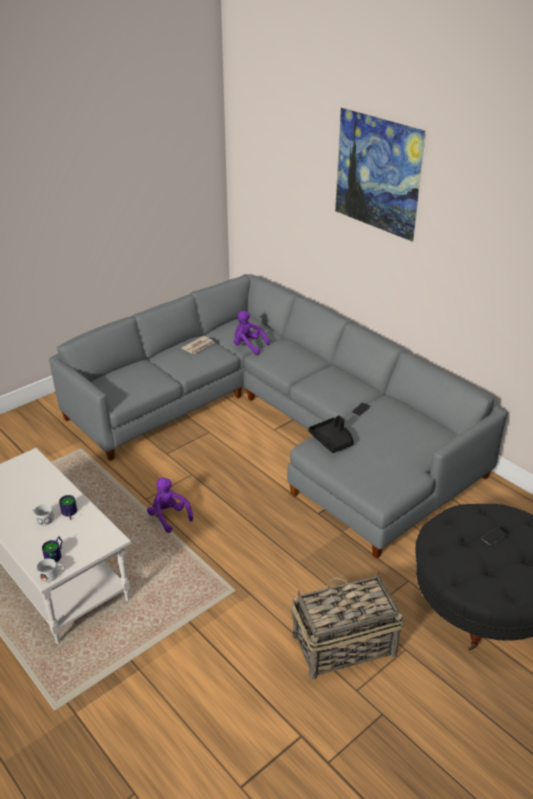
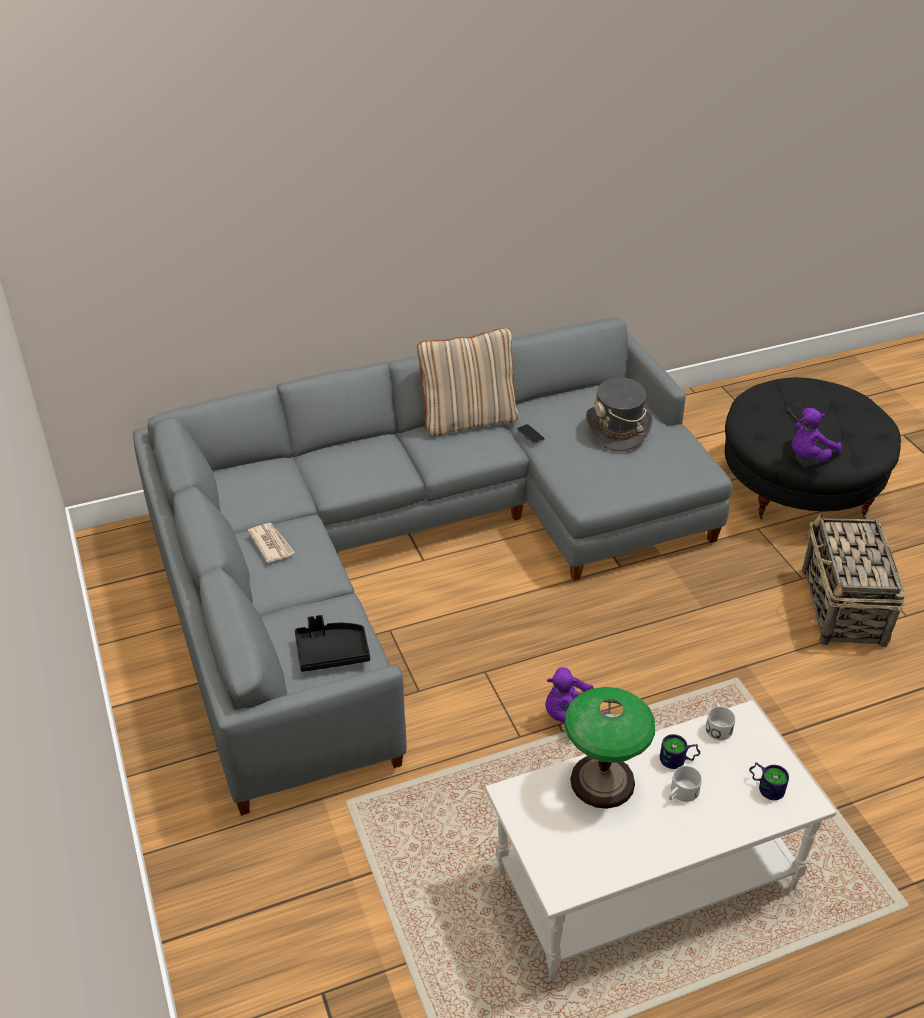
camera: 70 degrees left, 5 degrees up
white mug [37,558,65,582] -> white mug moved to [705,703,735,740]
purple plush toy [234,311,270,354] -> purple plush toy moved to [792,408,842,462]
black tray [308,415,354,453] -> black tray moved to [295,615,370,672]
picture [335,108,426,242] -> none
none -> beige pillow [417,327,518,436]
none -> table lamp [564,687,655,809]
none -> grey hat [586,377,653,452]

